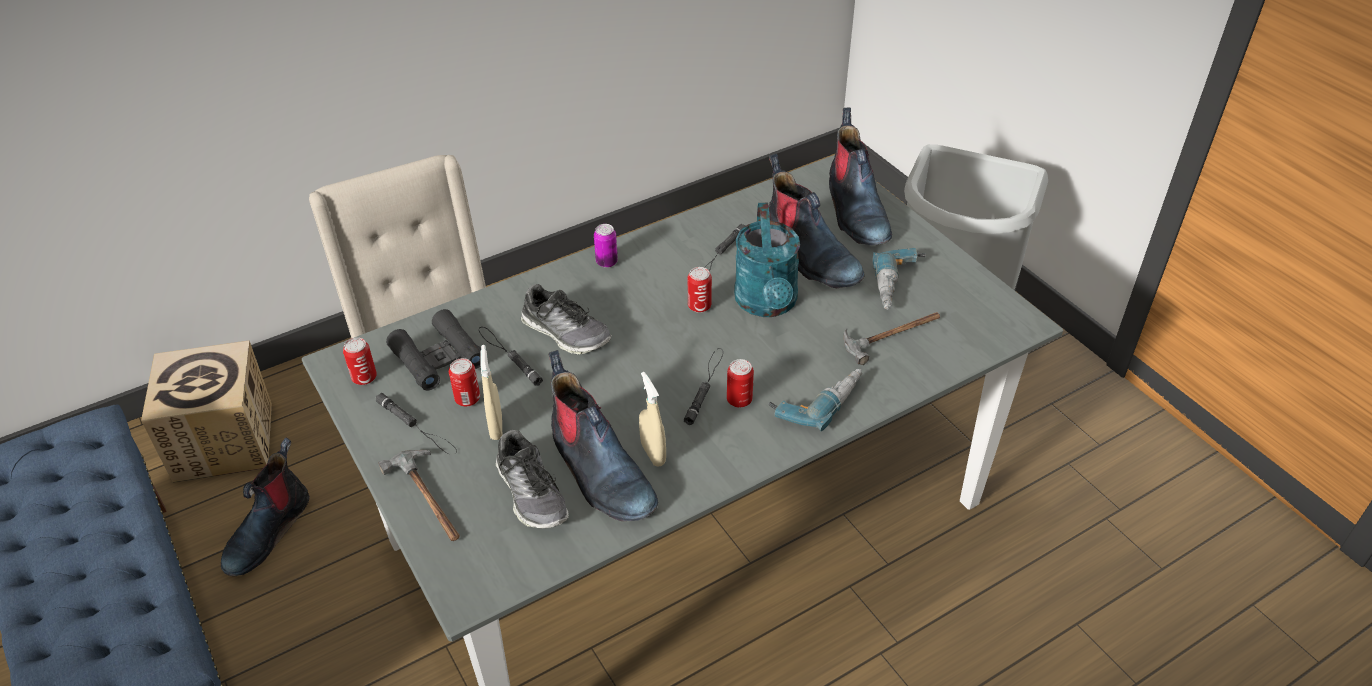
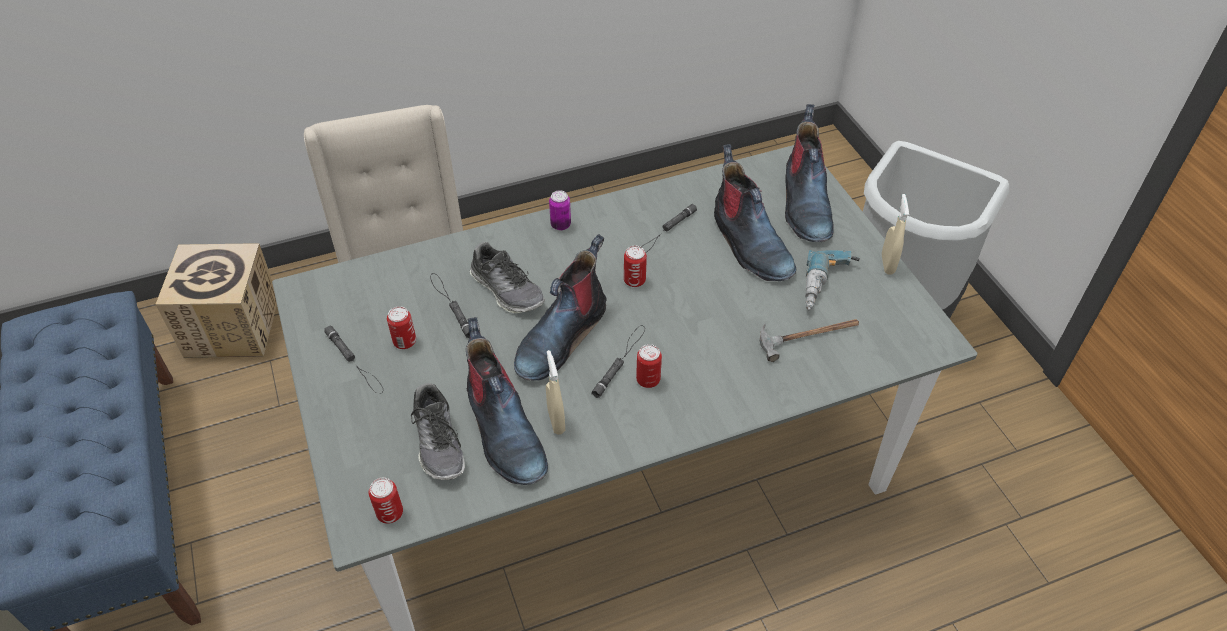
camera: 10 degrees right, 5 degrees up
boot [221,437,310,576] -> boot moved to [514,234,607,381]
can [343,337,377,385] -> can moved to [369,478,403,524]
hammer [378,450,460,541] -> none
black binoculars [386,309,481,390] -> none
beige spray bottle [480,345,502,440] -> beige spray bottle moved to [882,194,909,275]
turquoise watering can [734,203,800,317] -> none
power drill [768,369,862,431] -> none

